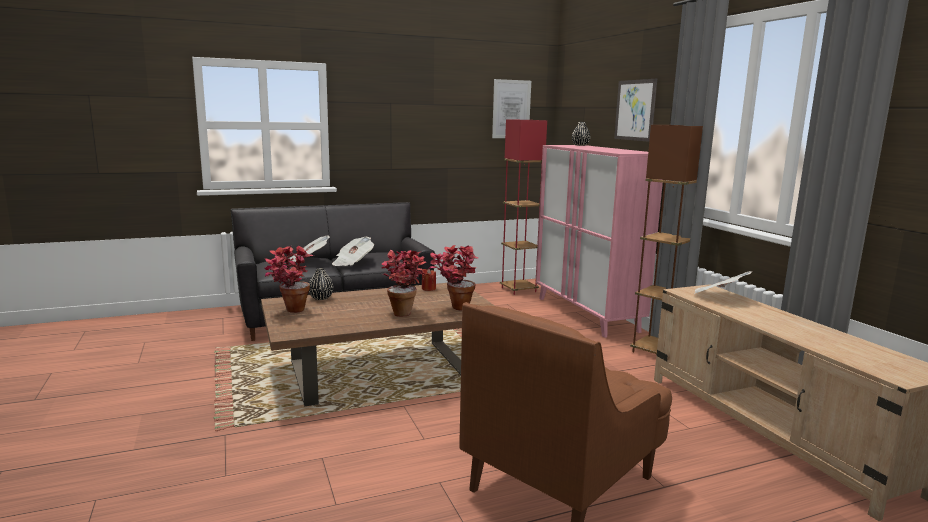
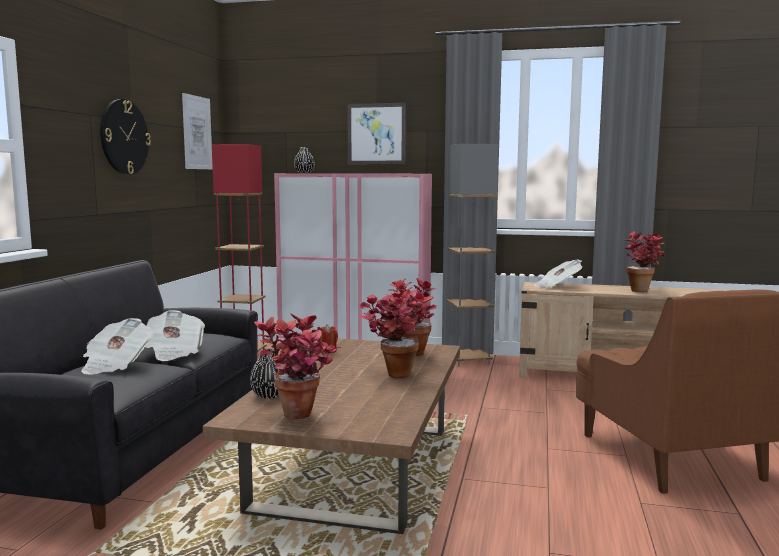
camera: 55 degrees left, 5 degrees down
brown floor lamp [630,125,703,354] -> grey floor lamp [447,143,498,367]
none -> wall clock [100,99,151,175]
none -> potted plant [625,231,665,292]

